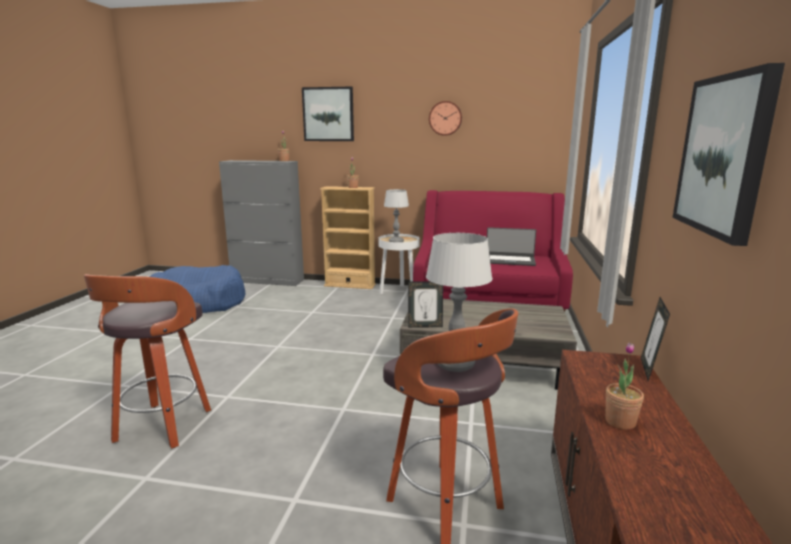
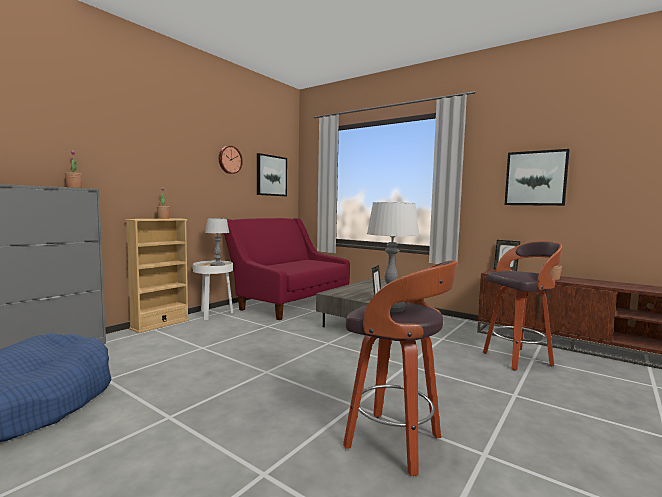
camera: 65 degrees left, 10 degrees down
picture [302,87,354,141] -> picture moved to [257,153,287,196]
table lamp [426,233,492,372] -> table lamp moved to [367,202,419,312]
laptop [487,227,536,266] -> none

